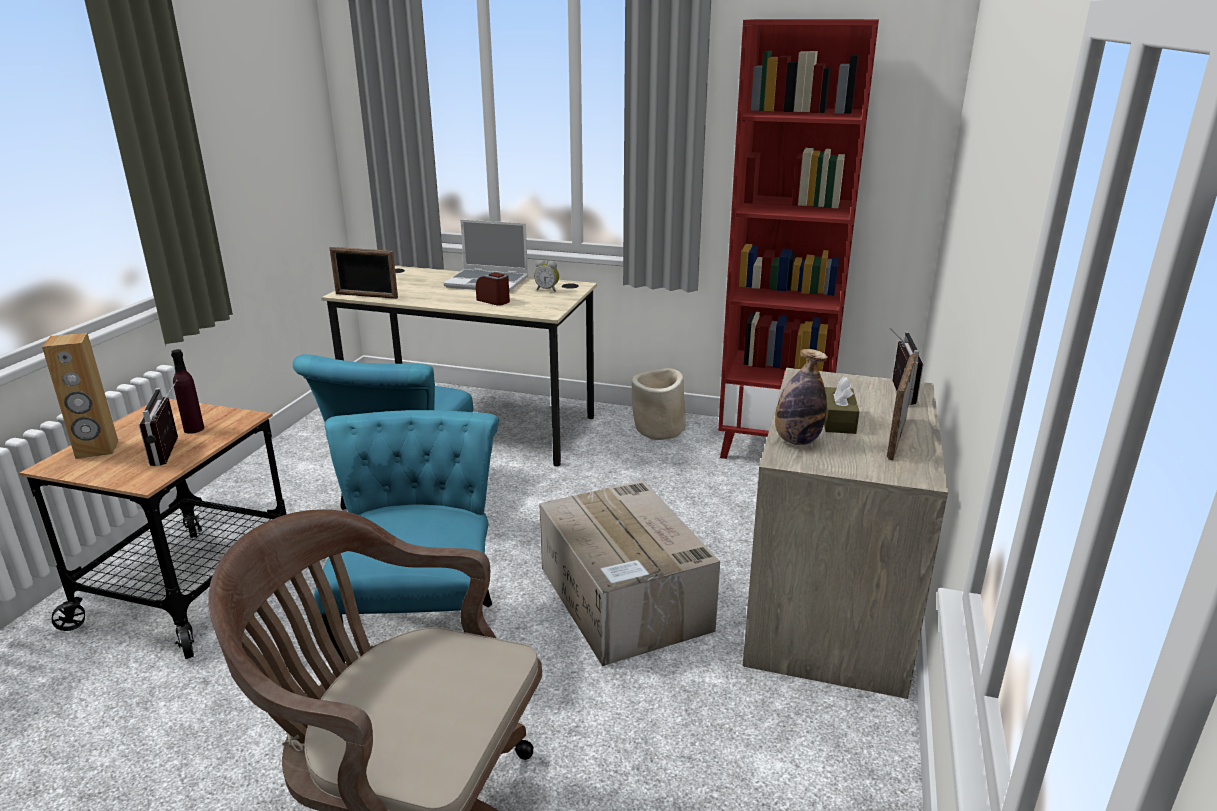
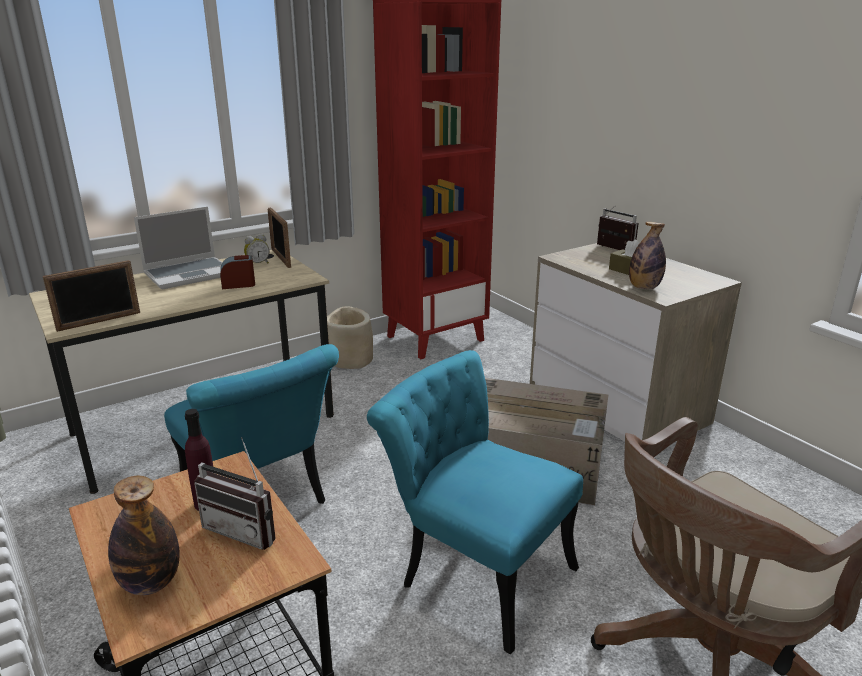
camera: 50 degrees left, 0 degrees up
brown speaker [42,333,118,459] -> bottle [108,476,180,595]
picture frame [887,354,917,460] -> picture frame moved to [268,208,291,268]

